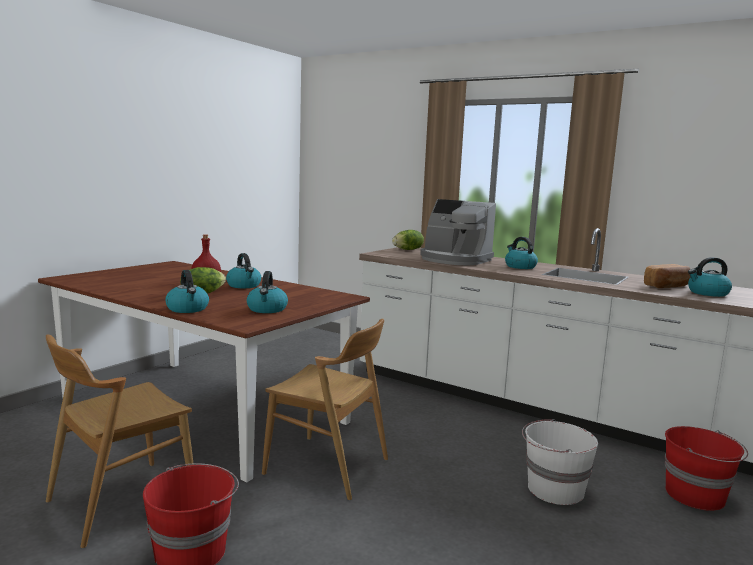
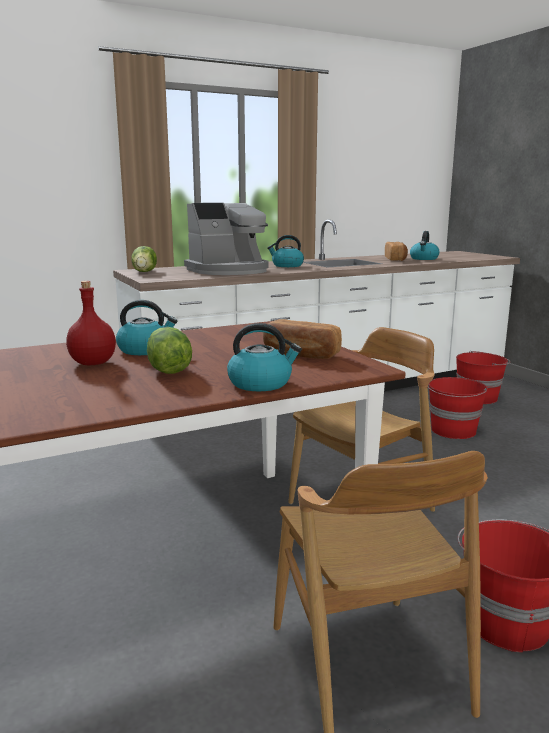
camera: 60 degrees left, 5 degrees up
kettle [247,271,288,313] -> bread [263,319,342,359]
white bucket [522,419,598,505] -> red bucket [428,377,488,439]

